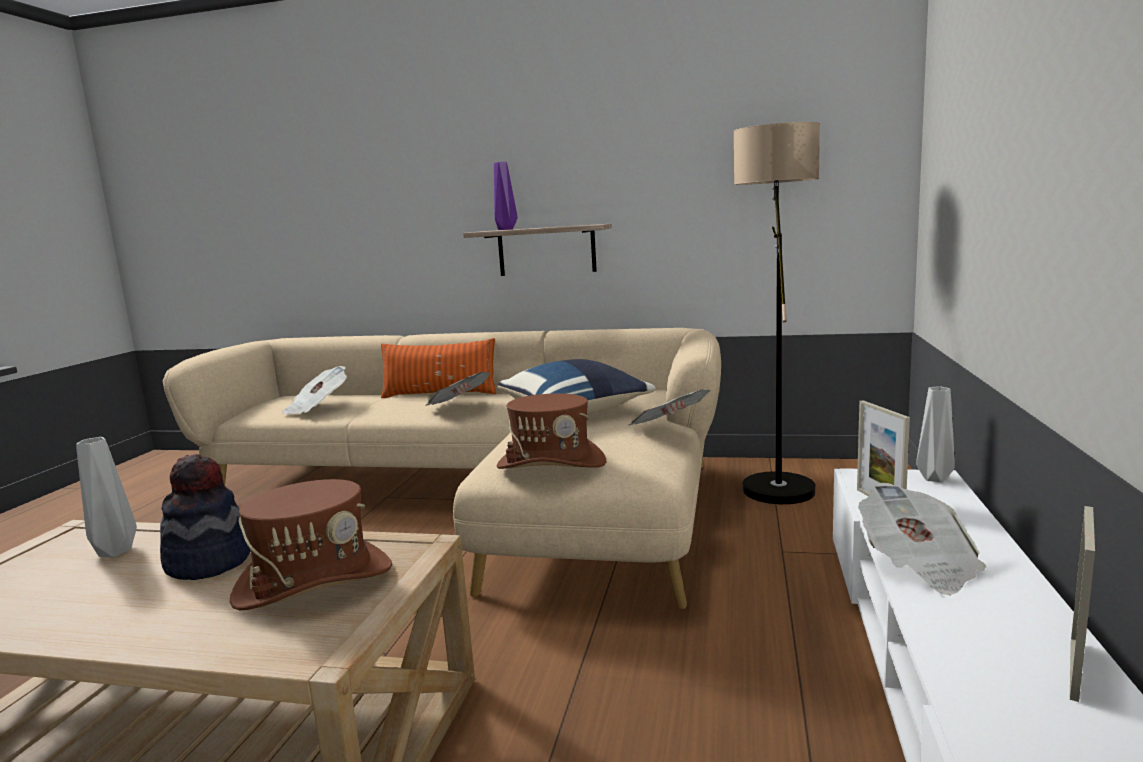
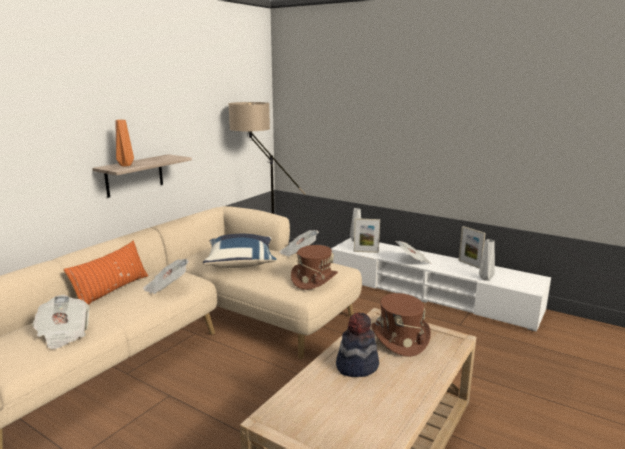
camera: 70 degrees left, 5 degrees up
grey vase [76,437,137,557] -> grey vase moved to [479,239,495,281]
purple vase [494,162,518,230] -> orange vase [116,120,134,167]

